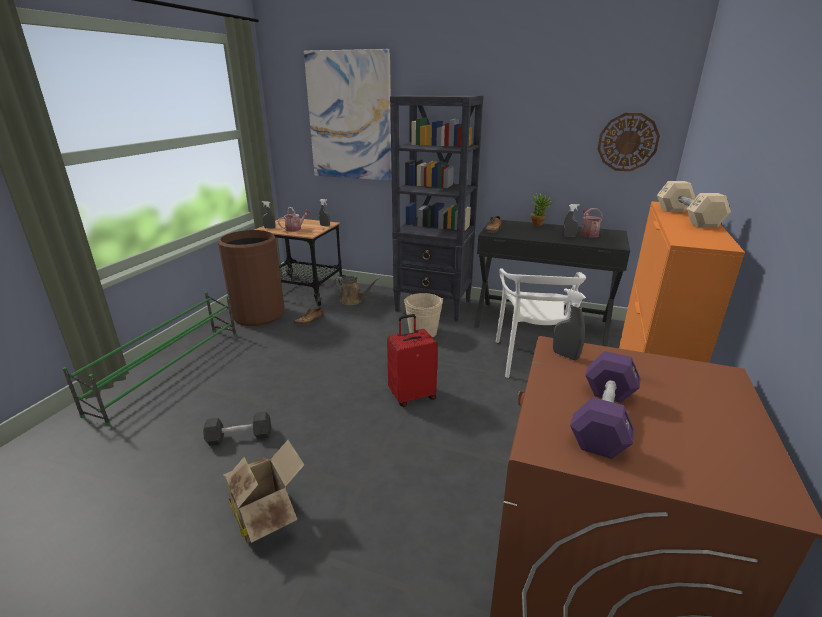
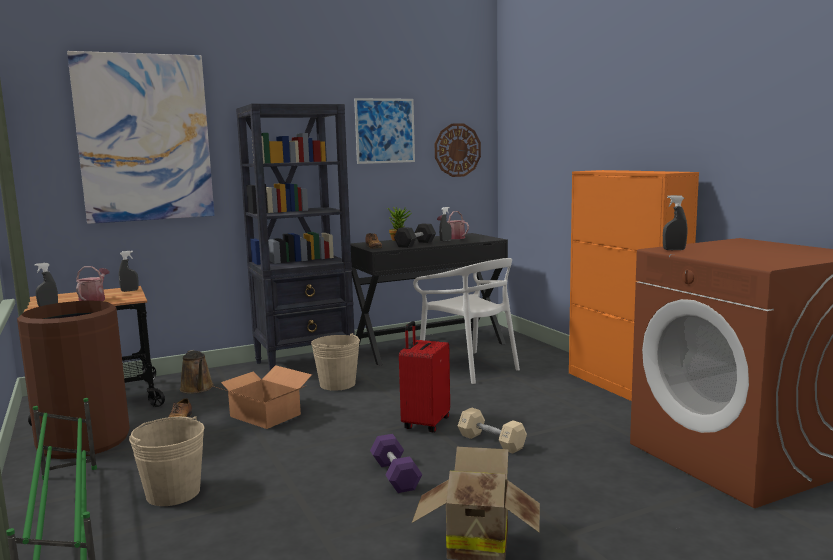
camera: 45 degrees left, 15 degrees down
black dumbbell [203,411,271,446] -> black dumbbell moved to [394,224,436,248]
brown watering can [334,276,380,305] -> brown watering can turned 90 degrees clockwise [180,350,214,394]
purple dumbbell [570,351,641,459] -> purple dumbbell moved to [370,434,423,493]
beige dumbbell [657,181,731,228] -> beige dumbbell moved to [458,408,527,454]
none -> beige bucket [129,416,204,506]
none -> cardboard box [213,365,312,429]
none -> picture [354,98,415,164]

